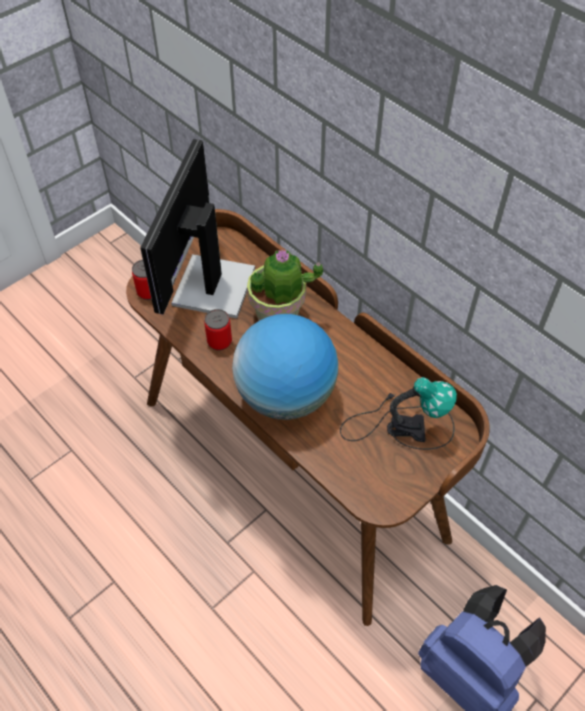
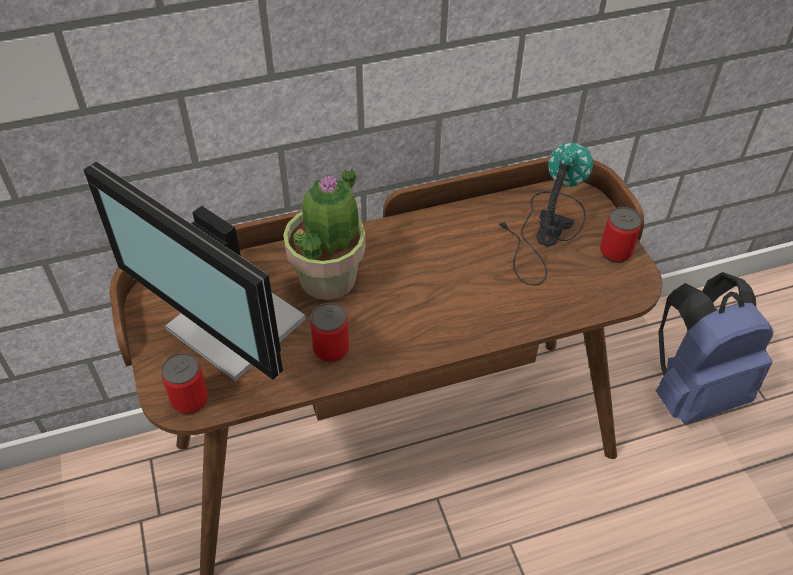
camera: 65 degrees left, 5 degrees down
globe [232,314,338,420] -> none
none -> can [600,207,642,263]

